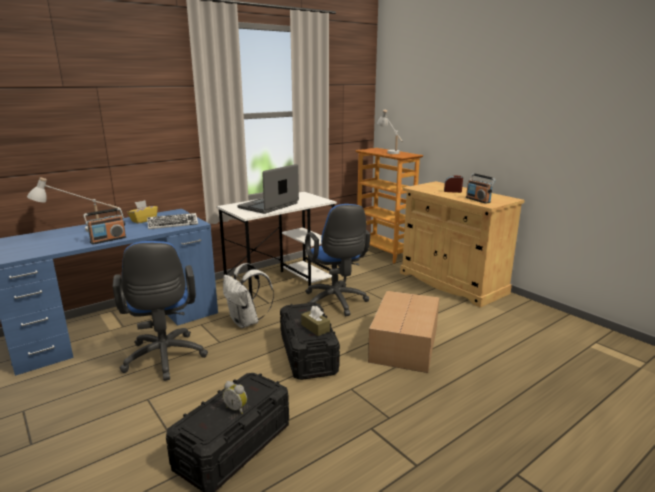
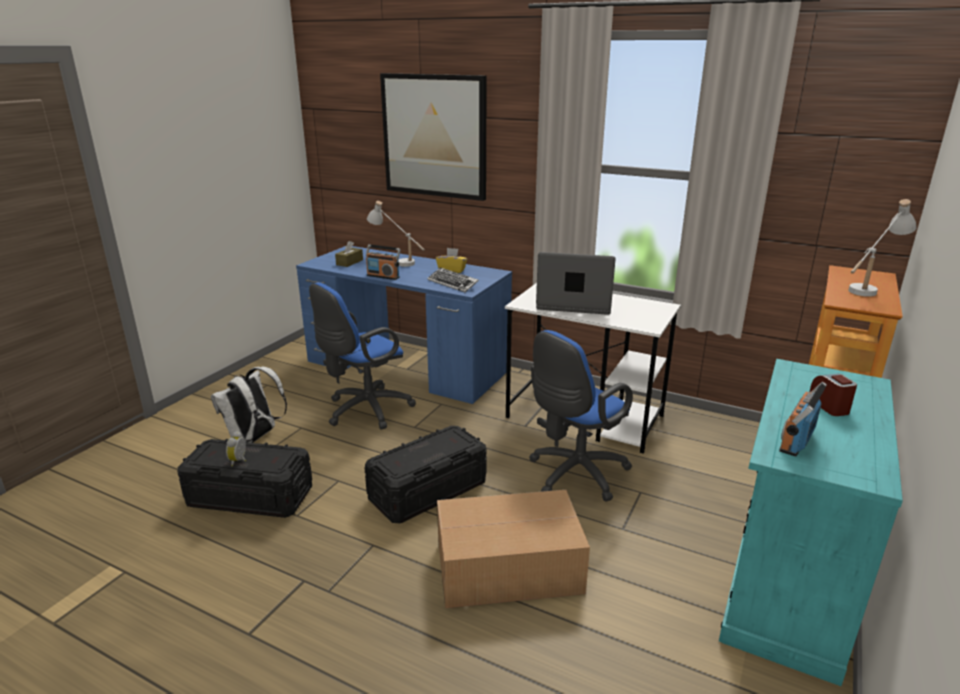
camera: 65 degrees right, 5 degrees up
white backpack [223,263,274,328] -> white backpack moved to [211,367,287,443]
brown tissue box [301,306,330,336] -> brown tissue box moved to [335,241,363,267]
beige cabinet [400,181,525,307] -> turquoise cabinet [719,359,903,686]
none -> picture [380,73,487,201]

